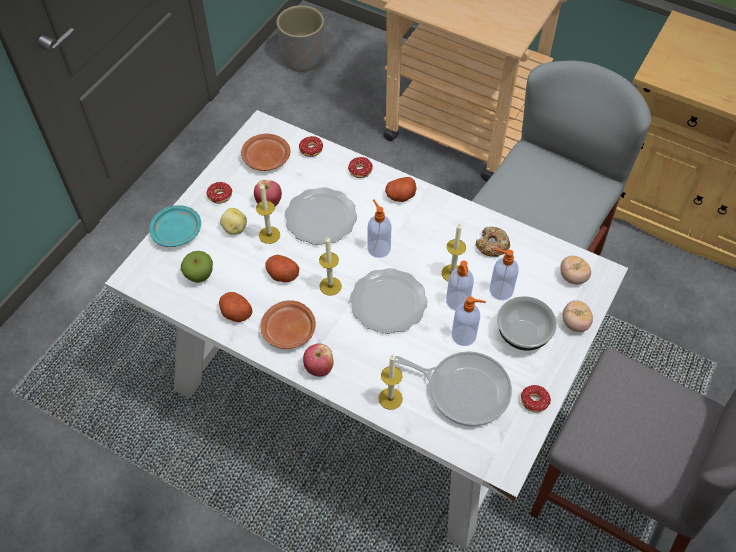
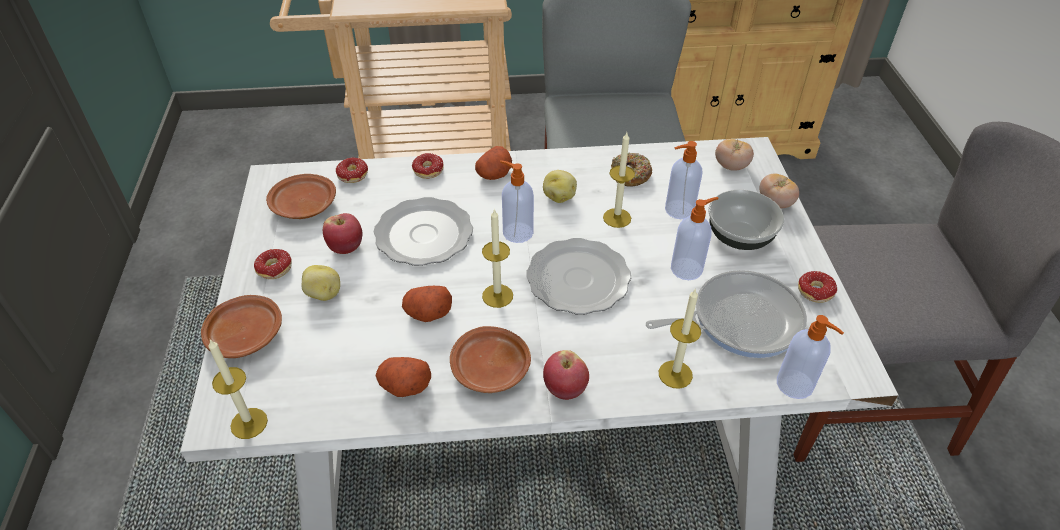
camera: 35 degrees left, 10 degrees down
turquoise plate [149,205,201,247] -> brown plate [201,295,282,358]
apple [181,251,213,283] -> none
candle [256,184,280,244] -> candle moved to [208,340,268,439]
grey planter [277,5,324,73] -> none
soap dispenser [446,261,474,311] -> soap dispenser moved to [777,315,844,399]
none -> potato [543,170,577,203]

